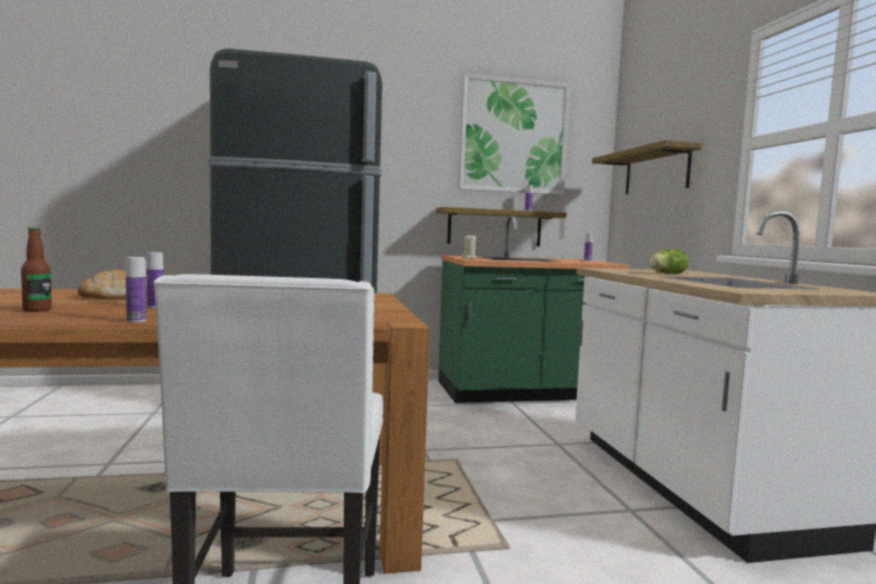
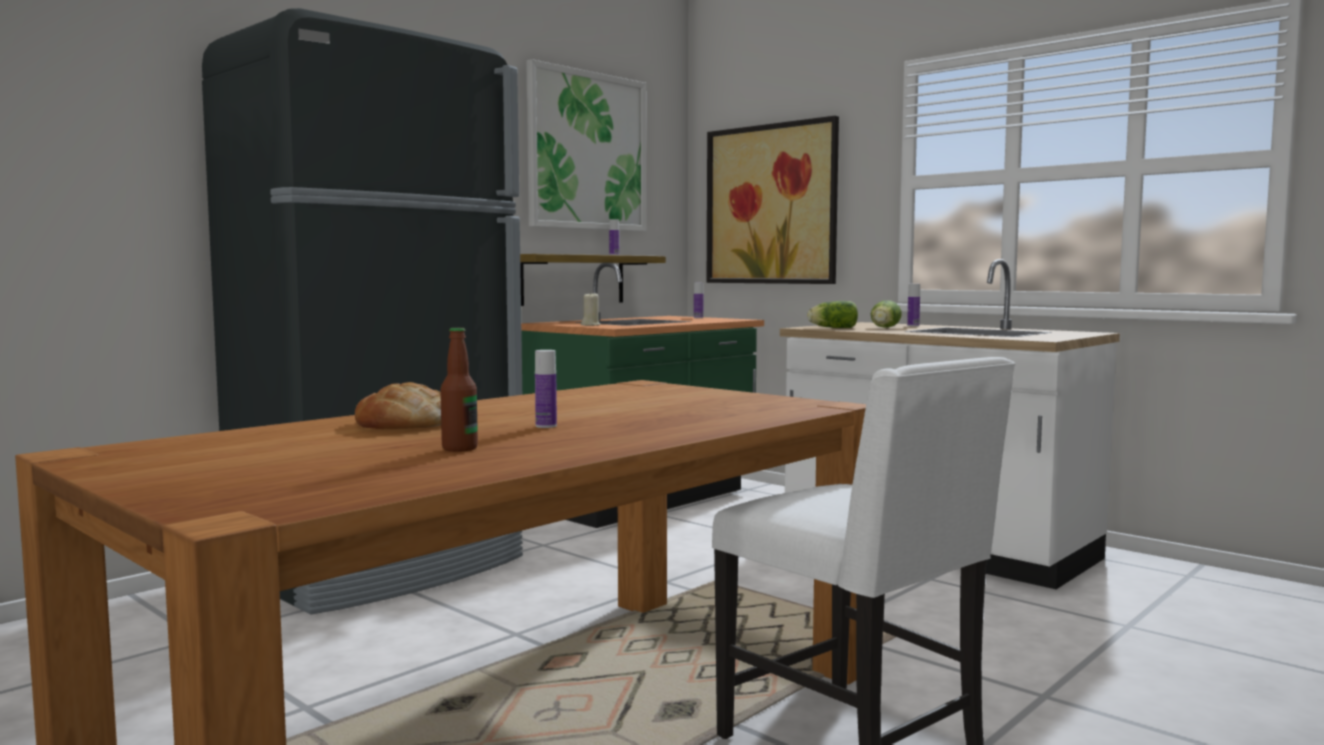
camera: 35 degrees left, 0 degrees up
bottle [126,257,147,322] -> bottle moved to [907,284,920,326]
shelf [592,140,703,194] -> picture [707,116,839,284]
none -> lettuce [807,301,858,328]

